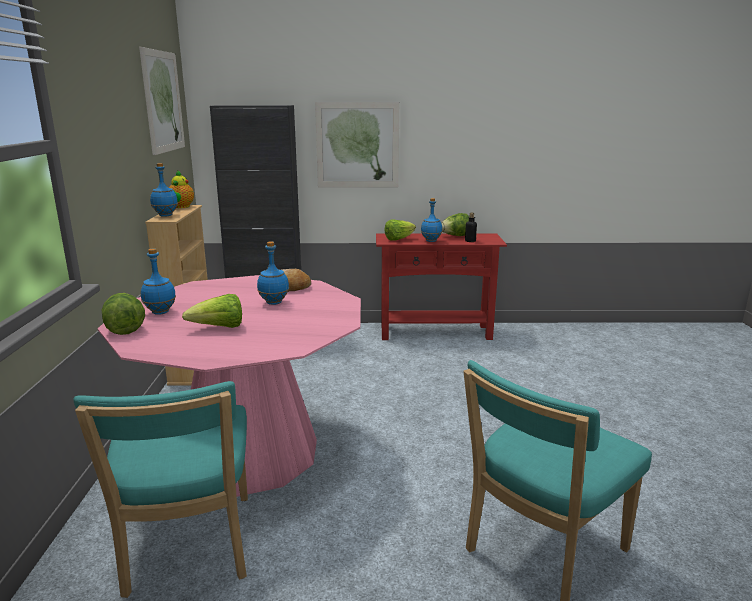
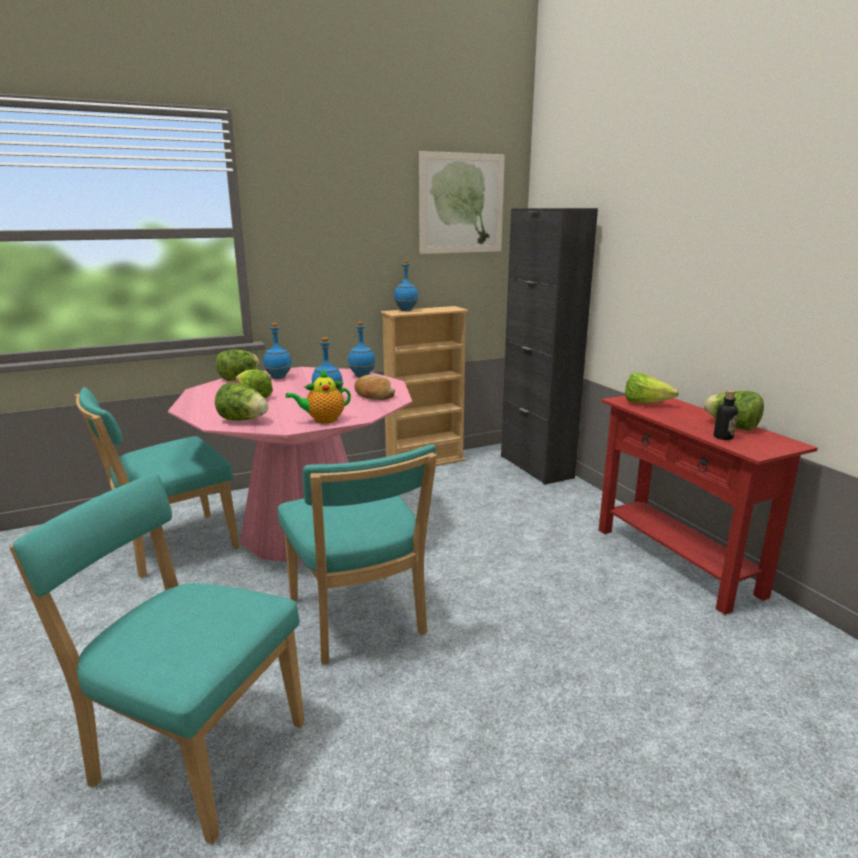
camera: 65 degrees right, 0 degrees up
teapot [169,170,194,208] -> teapot moved to [285,369,351,424]
picture [315,102,399,187] -> none
blue bottle [421,198,442,242] -> blue bottle moved to [348,322,375,377]
none -> lettuce [215,383,269,421]
none -> turquoise chair [278,444,437,664]

